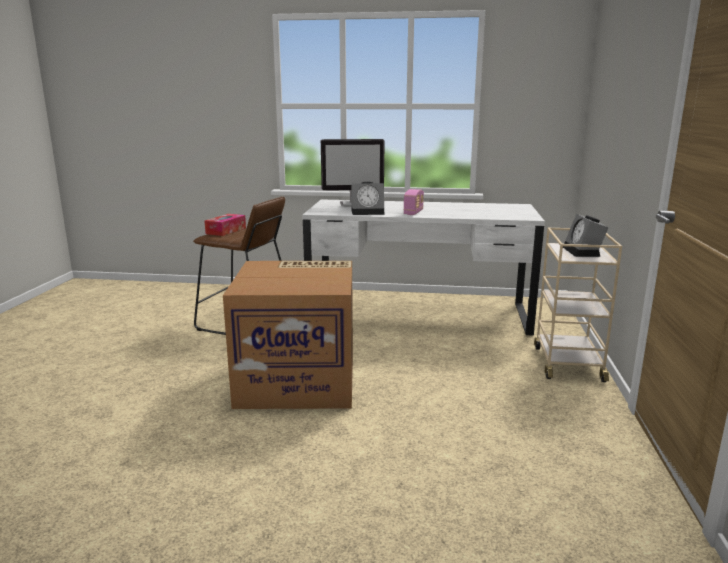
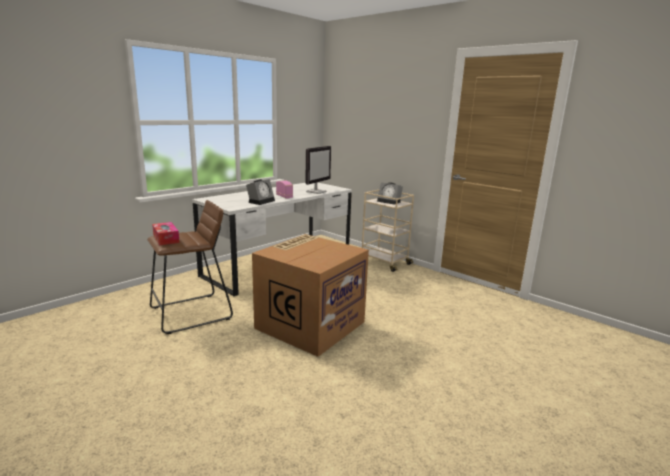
camera: 55 degrees left, 0 degrees up
monitor [321,139,385,207] -> monitor moved to [305,146,331,194]

